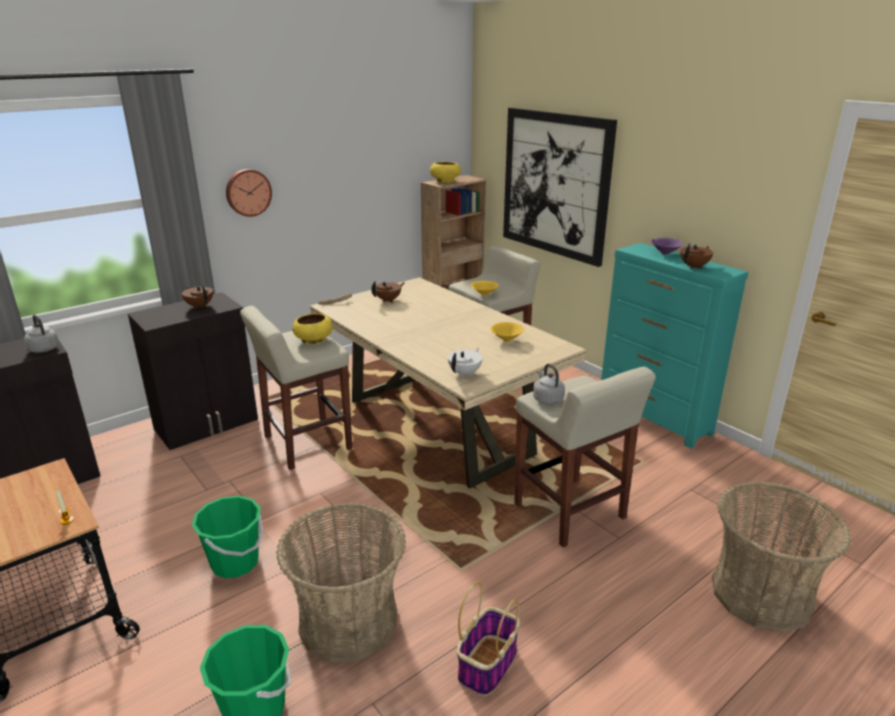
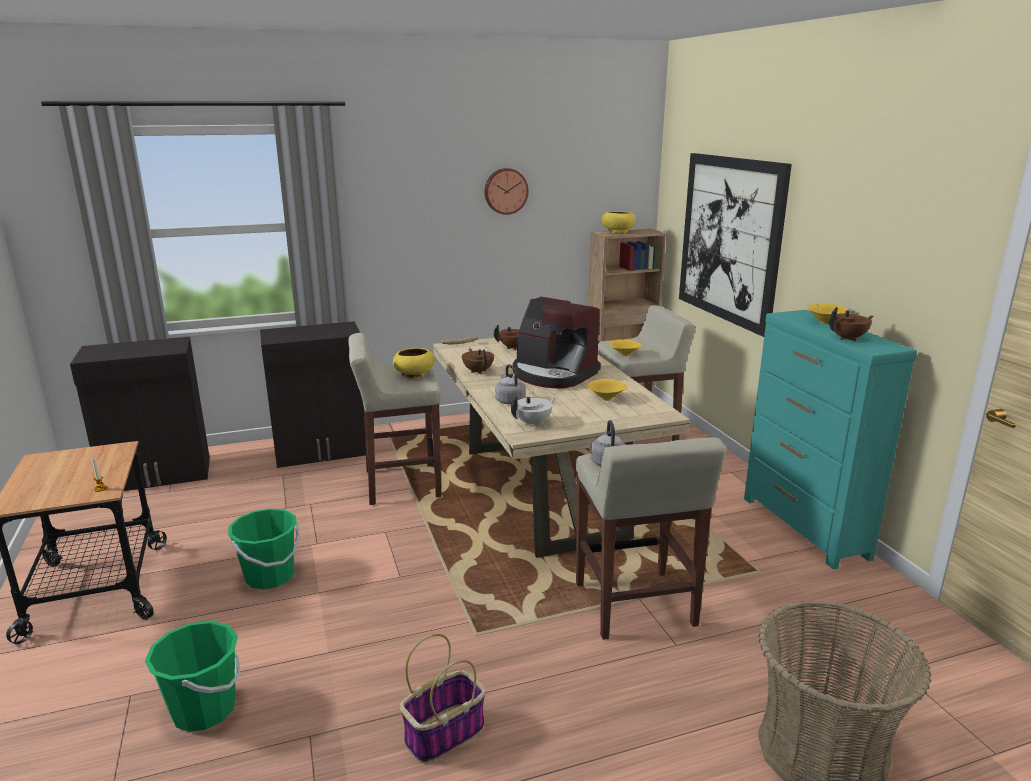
camera: 20 degrees right, 5 degrees down
grey kettle [24,315,59,353] -> grey kettle moved to [495,364,526,404]
brown teapot [182,286,213,308] -> brown teapot moved to [462,349,494,374]
wall clock [226,169,272,217] -> wall clock moved to [485,168,529,215]
basket [276,502,406,663] -> none
purple bowl [651,238,684,255] -> yellow bowl [807,304,847,324]
none -> coffee machine [513,297,601,388]

